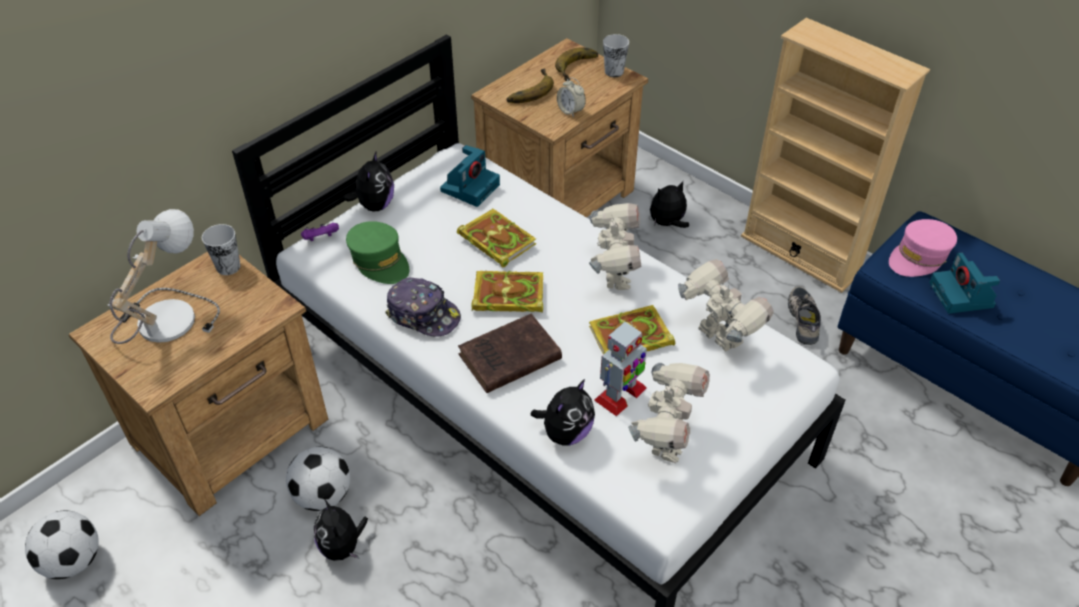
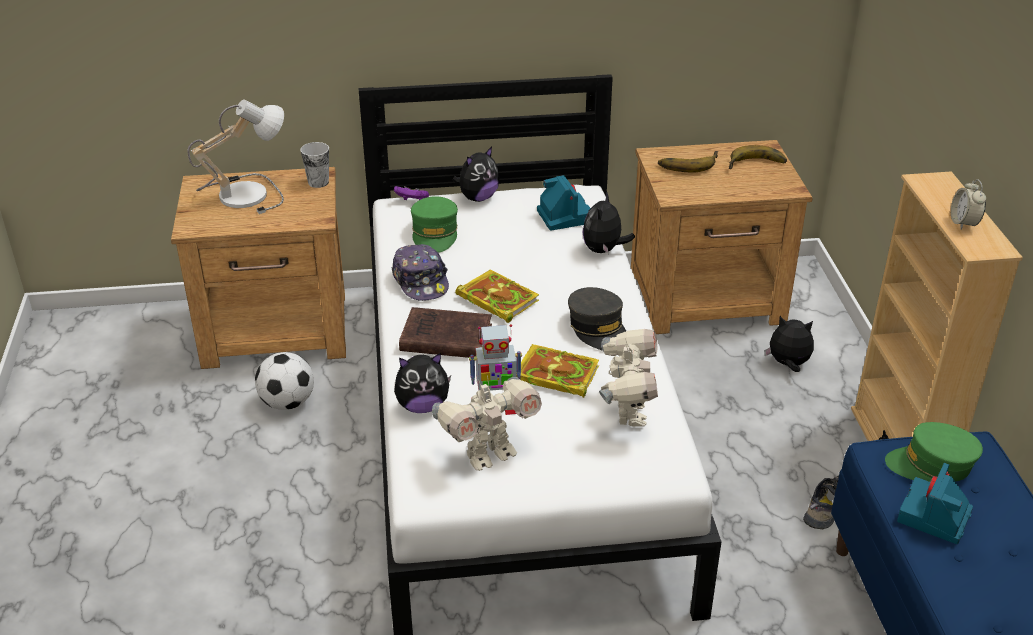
camera: 40 degrees right, 10 degrees down
football [25,511,99,579] -> none
plush toy [314,499,368,561] -> plush toy moved to [583,193,635,253]
camera [440,145,500,207] -> camera turned 90 degrees counterclockwise [537,175,590,231]
book [457,209,536,268] -> none
alarm clock [557,77,586,117] -> alarm clock moved to [951,179,986,230]
toy robot [589,203,641,290] -> grey cap [568,287,626,350]
cup [603,34,629,77] -> none
pink cap [889,219,957,277] -> green cap [885,422,983,482]

